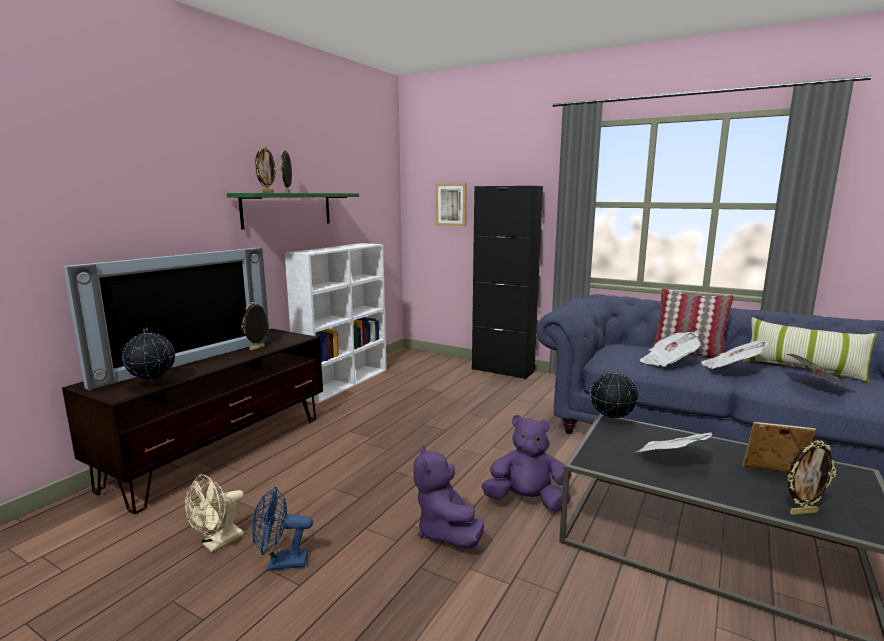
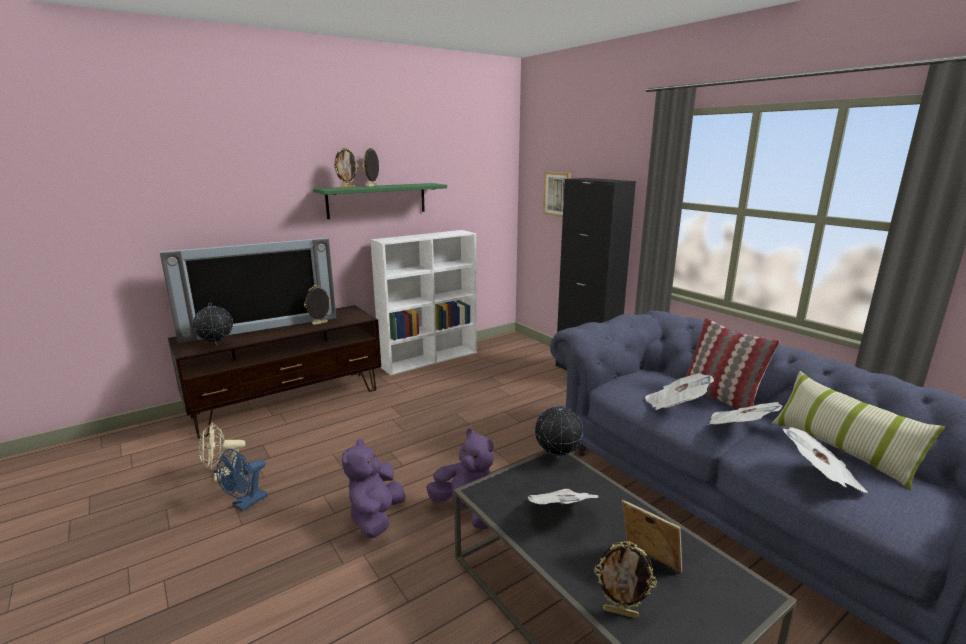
camera: 25 degrees right, 5 degrees up
blue fan [252,487,313,570] -> blue fan turned 75 degrees counterclockwise [216,449,268,511]

